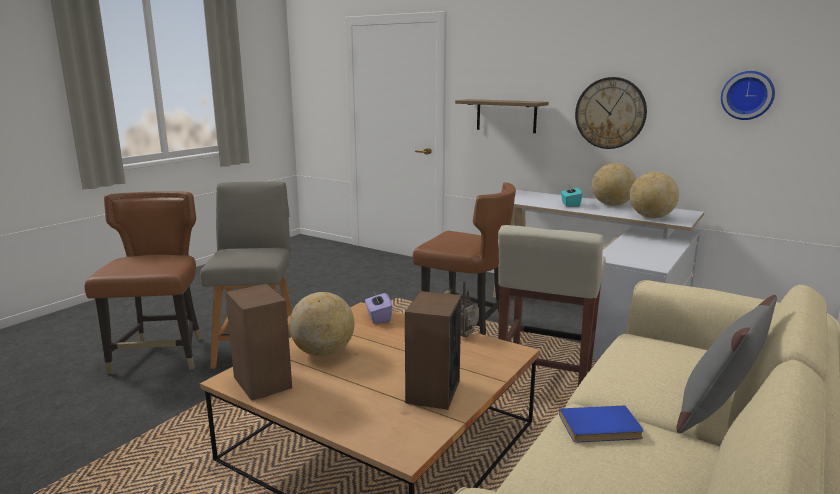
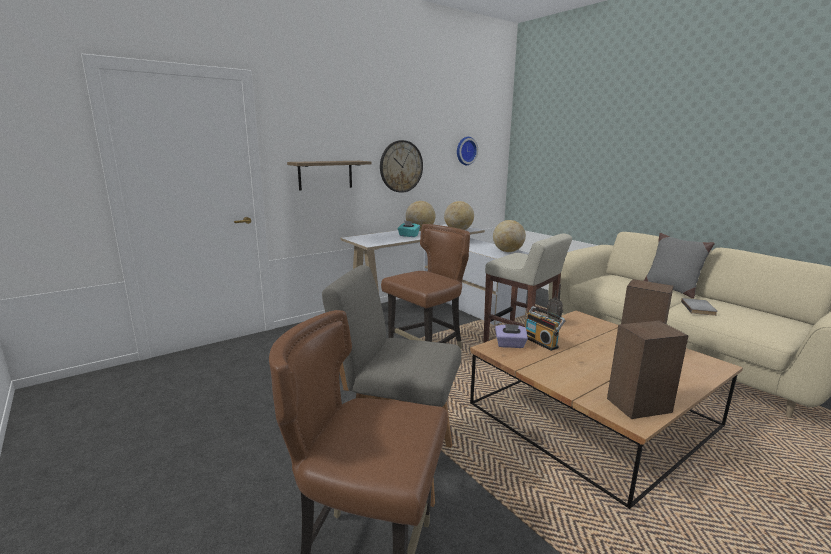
camera: 70 degrees left, 0 degrees up
globe [289,292,354,357] -> globe moved to [493,220,526,252]
blue book [559,406,644,442] -> grey book [681,298,718,316]
none -> radio [525,306,566,351]

